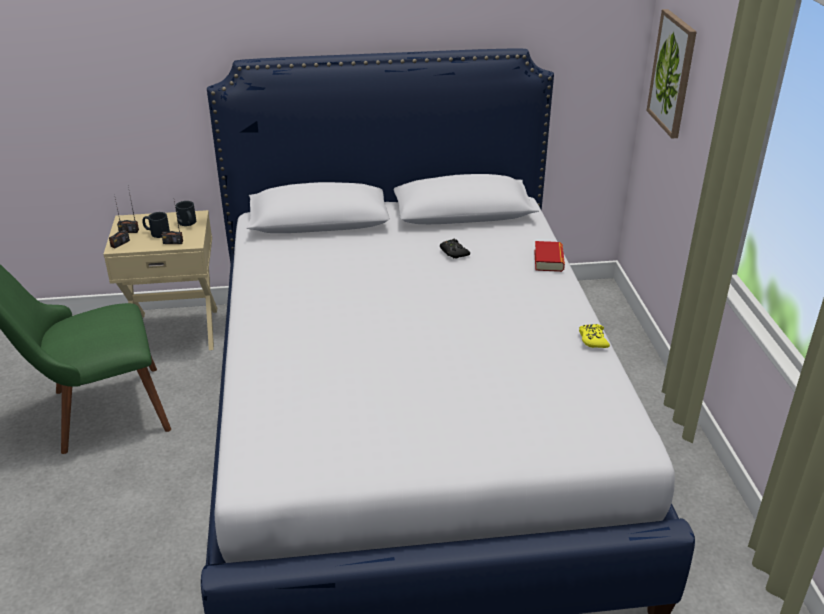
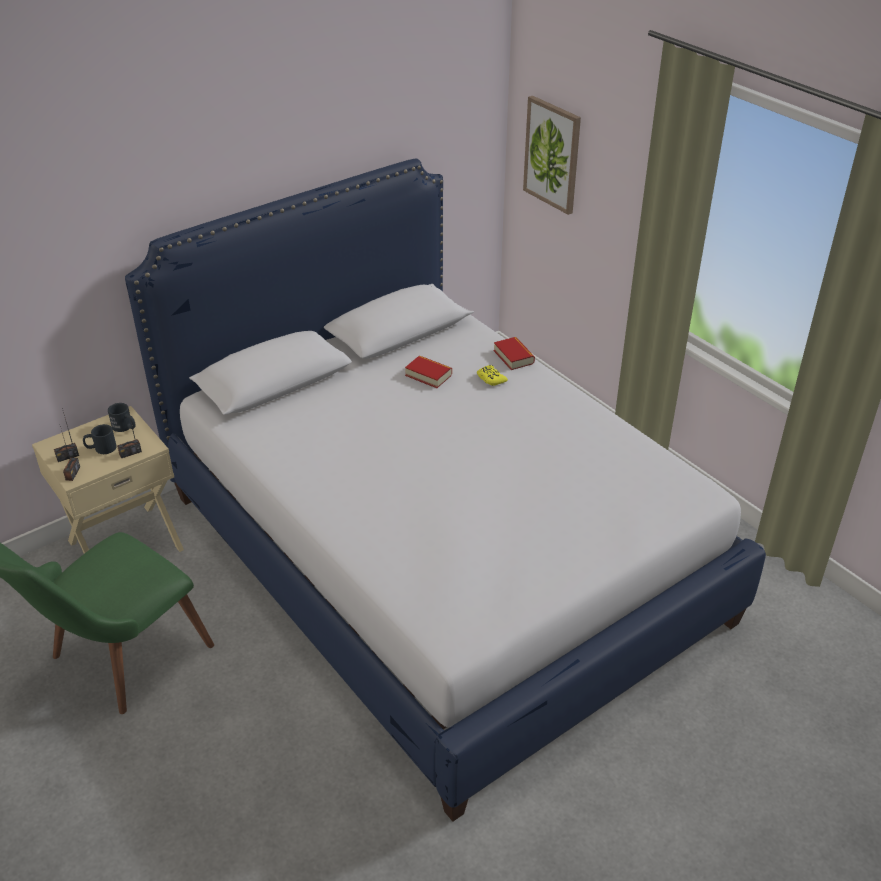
camera: 30 degrees left, 5 degrees up
black game controller [440,239,470,259] -> book [405,355,452,388]
yellow game controller [579,324,610,348] -> yellow game controller moved to [477,365,508,386]

